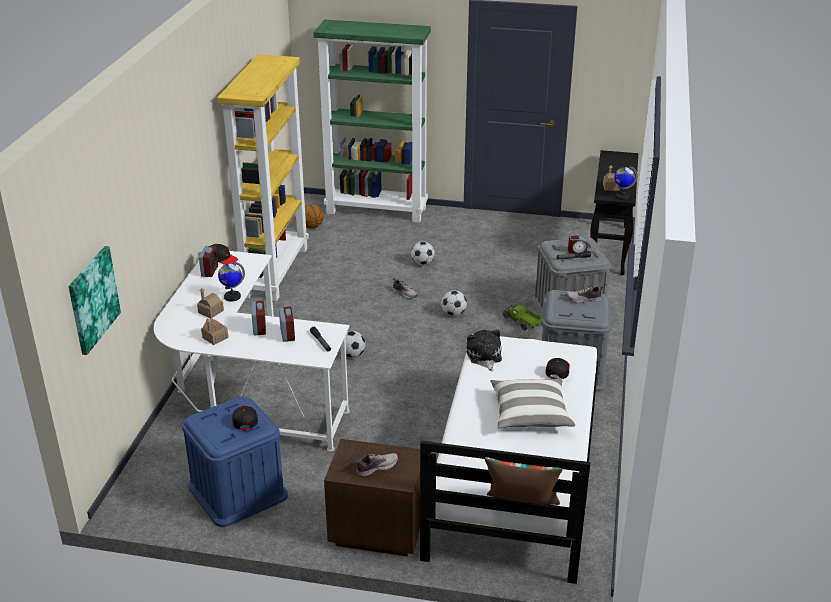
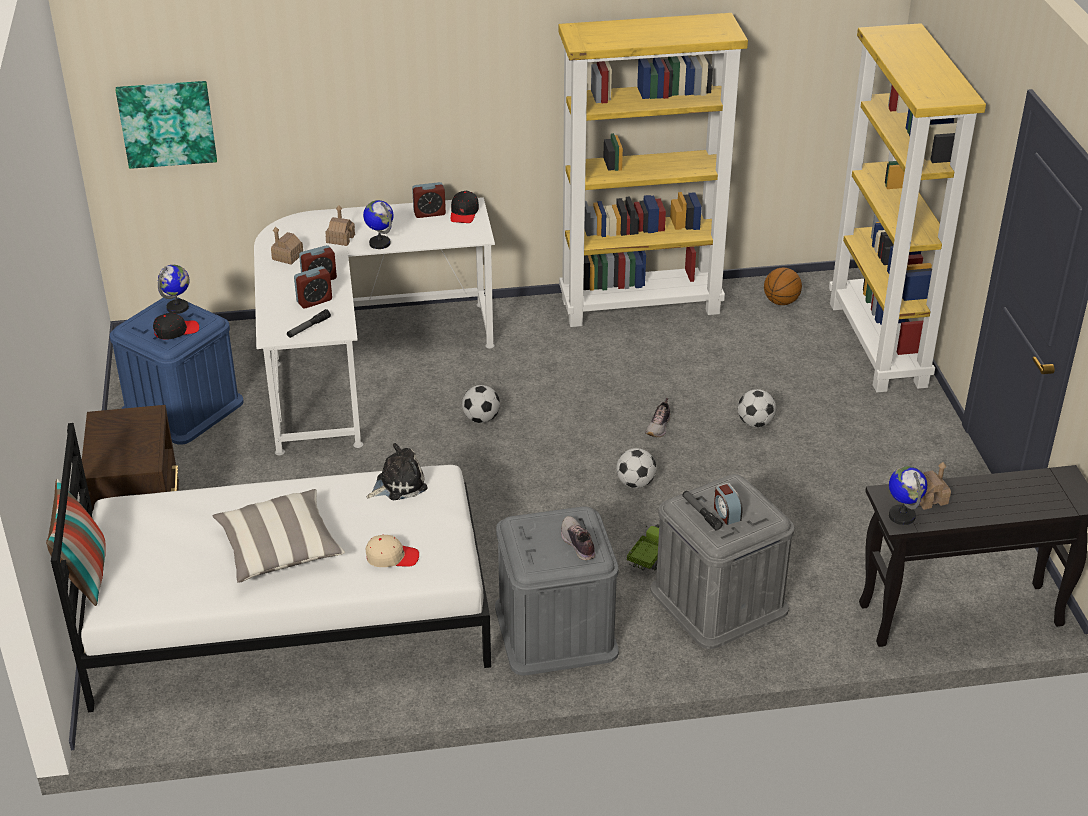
camera: 70 degrees right, 5 degrees up
green bookcase [313,20,431,222] -> yellow bookcase [829,23,986,393]
shoe [355,453,398,476] -> none
black cap [545,358,570,379] -> beige cap [366,535,419,567]
none -> globe [158,265,190,314]

